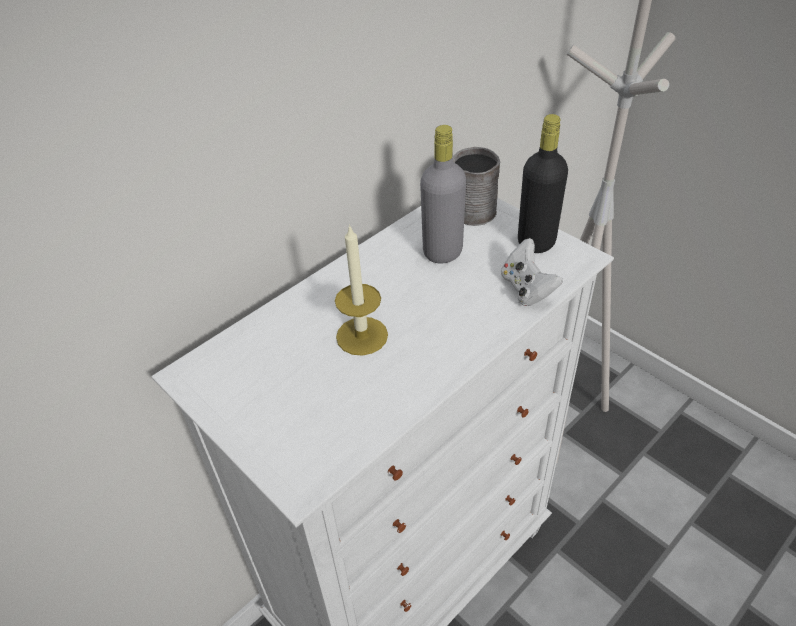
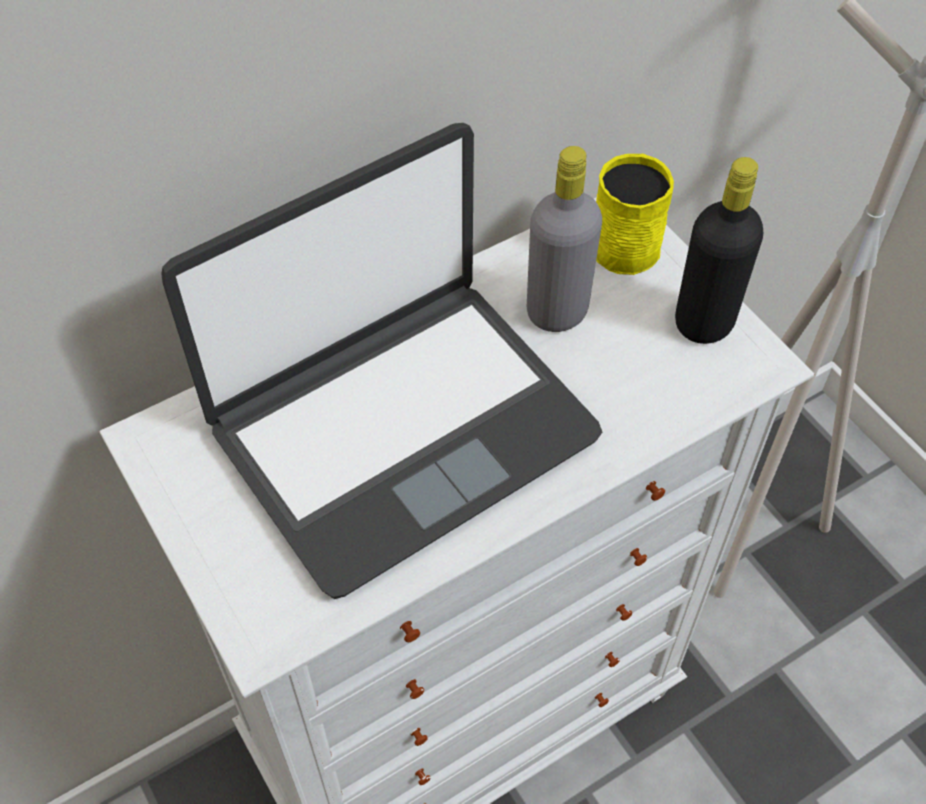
camera: 10 degrees right, 10 degrees up
candle [335,224,388,356] -> laptop [161,123,602,599]
grey mug [453,147,501,226] -> yellow mug [596,154,674,275]
white game controller [501,238,563,306] -> none

